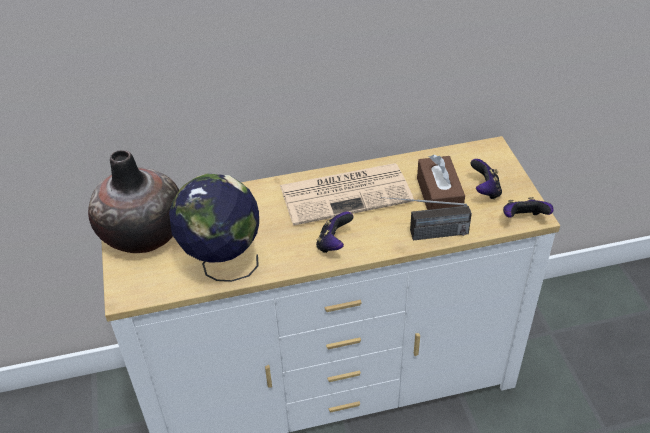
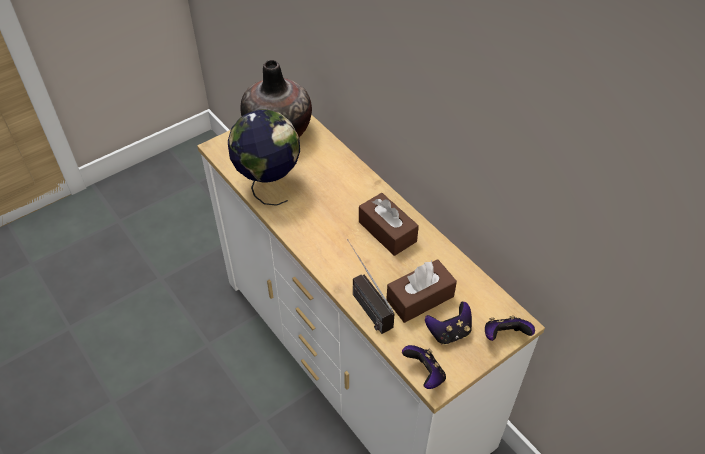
camera: 65 degrees right, 5 degrees up
newspaper [280,163,414,225] -> brown tissue box [359,193,419,256]
game controller [316,211,353,253] -> game controller moved to [485,316,535,341]

